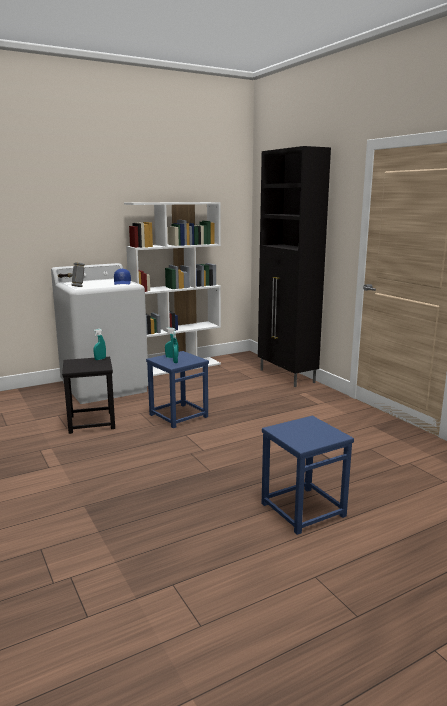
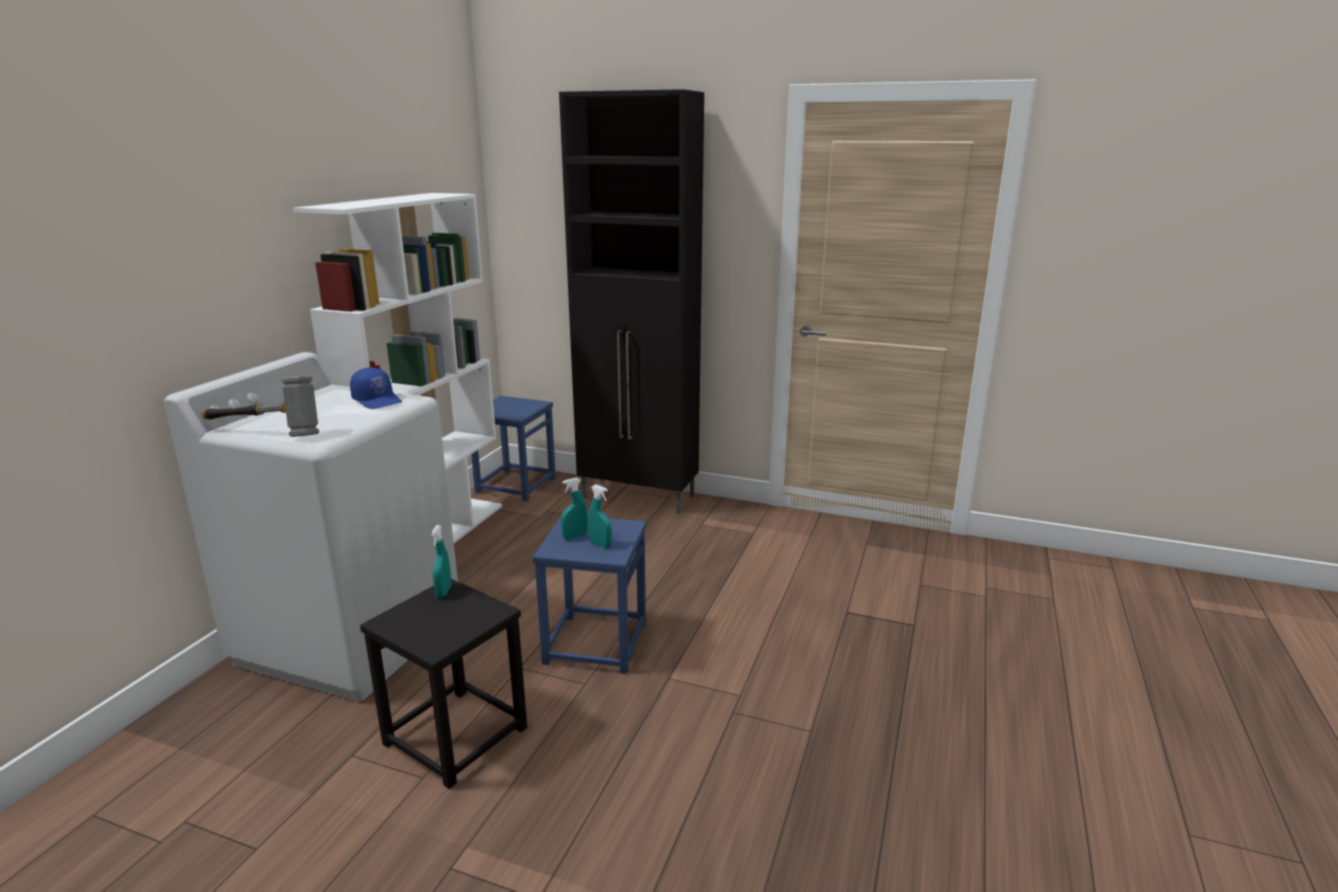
camera: 40 degrees left, 5 degrees up
blue stool [262,416,354,535] -> blue stool moved to [471,396,556,501]

